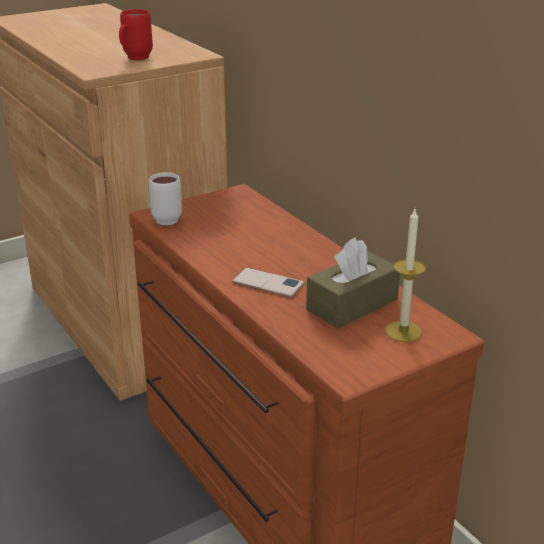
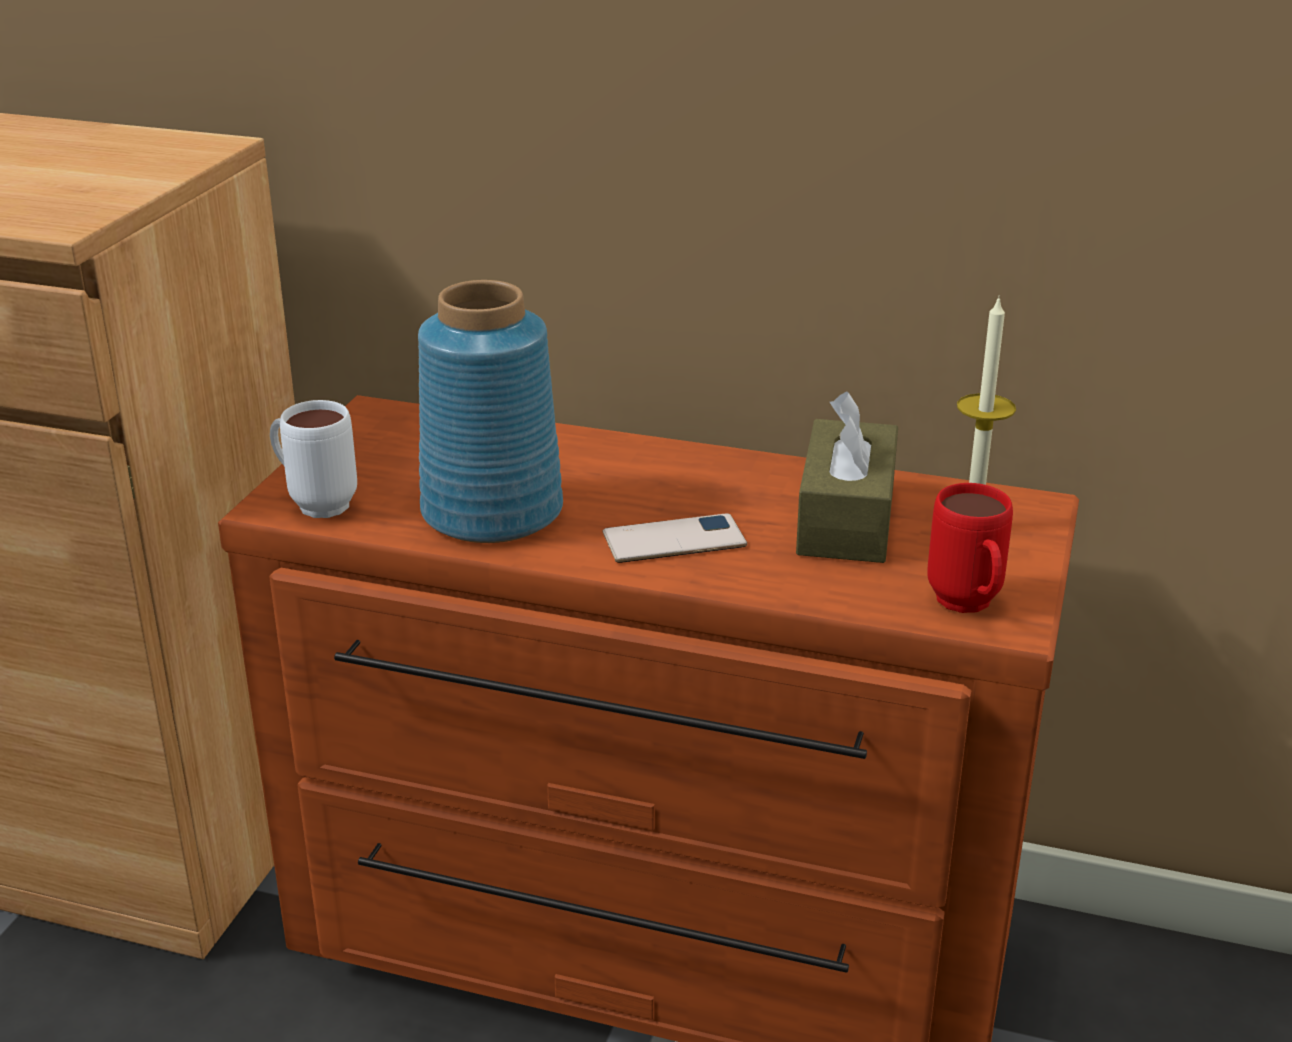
camera: 40 degrees left, 0 degrees up
red mug [119,9,153,60] -> red mug moved to [927,483,1013,613]
none -> blue vase [418,280,563,543]

